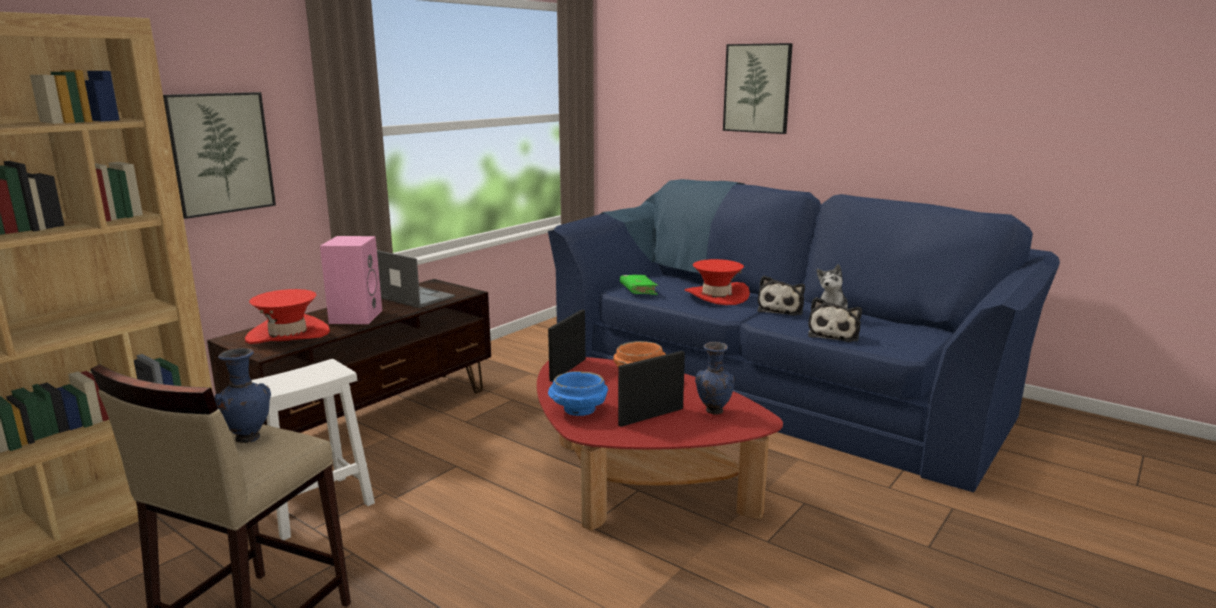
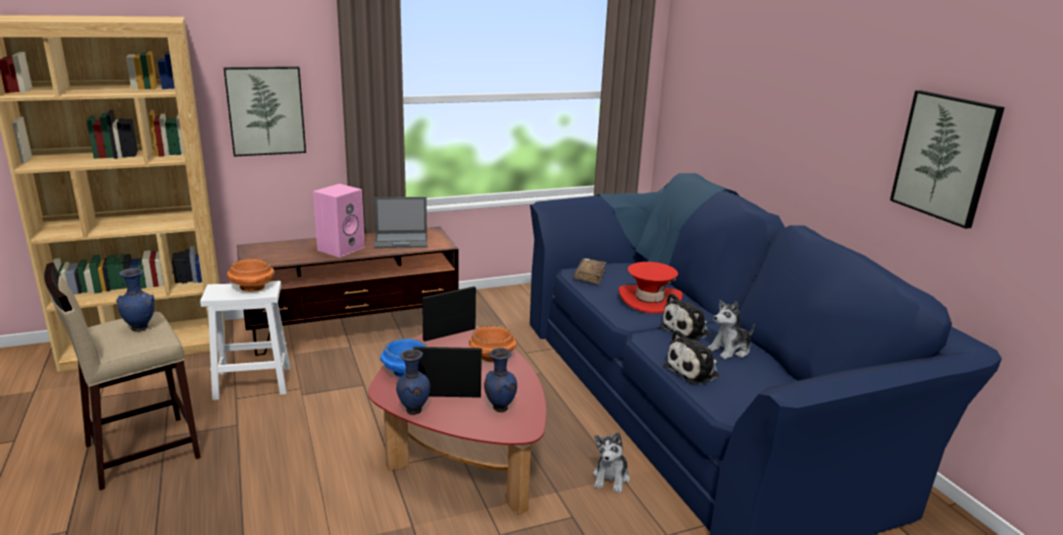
camera: 30 degrees right, 5 degrees up
red hat [245,289,330,344] -> none
laptop [377,250,455,308] -> laptop turned 105 degrees clockwise [374,197,428,248]
green book [620,275,658,295] -> brown book [574,258,606,285]
picture [723,43,793,134] -> picture moved to [890,90,1005,229]
none -> orange bowl [226,259,275,292]
none -> blue vase [396,349,430,415]
none -> plush toy [593,432,630,493]

